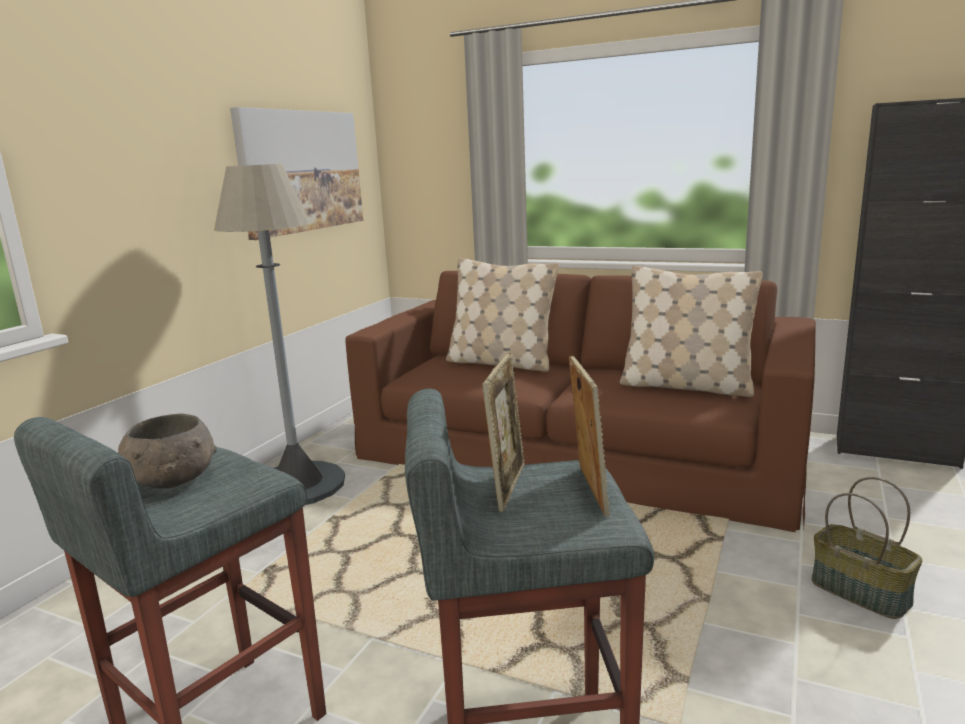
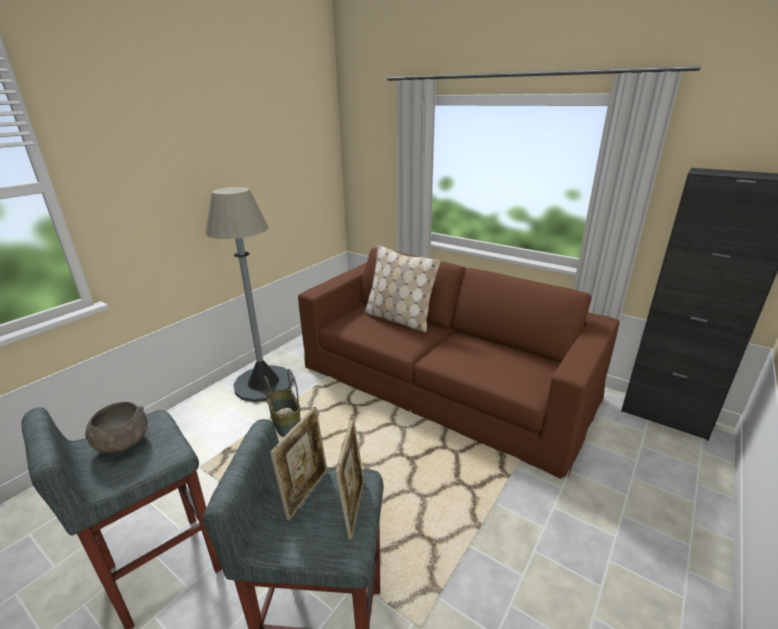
camera: 10 degrees right, 10 degrees up
picture [230,107,363,240] -> none
beige pillow [620,266,763,397] -> none
basket [812,477,922,619] -> basket moved to [263,369,301,437]

